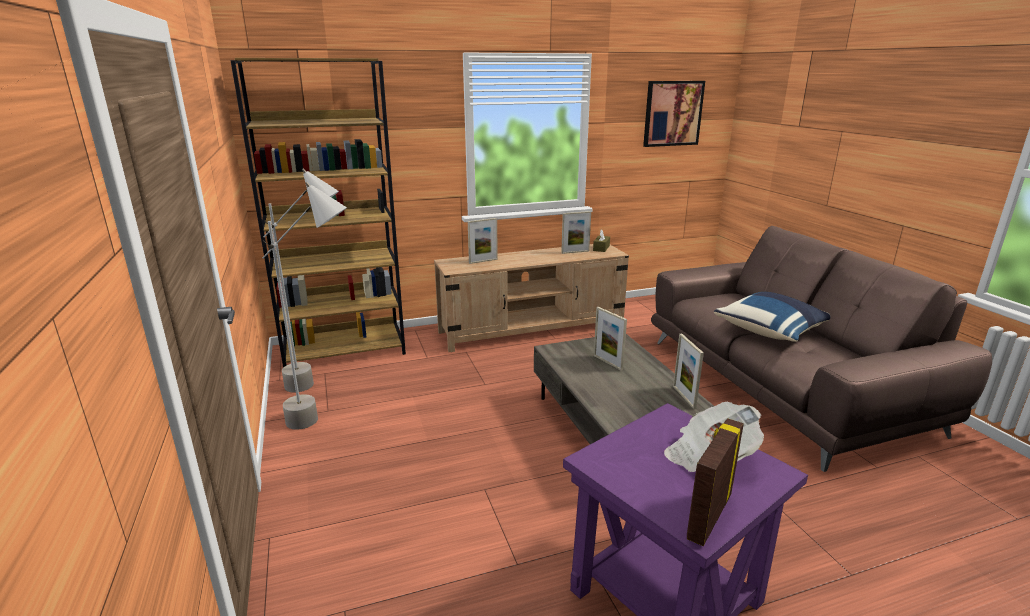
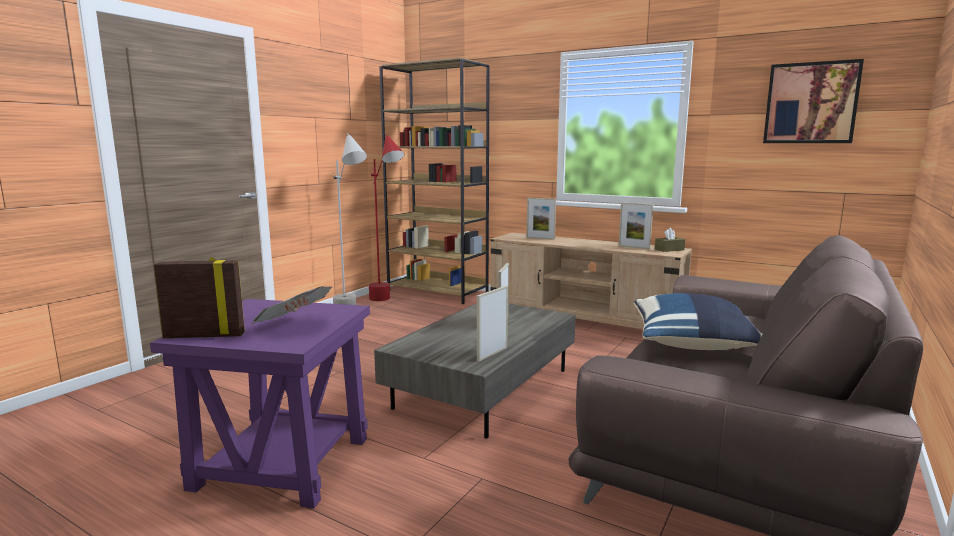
camera: 50 degrees right, 10 degrees down
grey floor lamp [264,168,339,393] -> red floor lamp [369,134,404,301]

